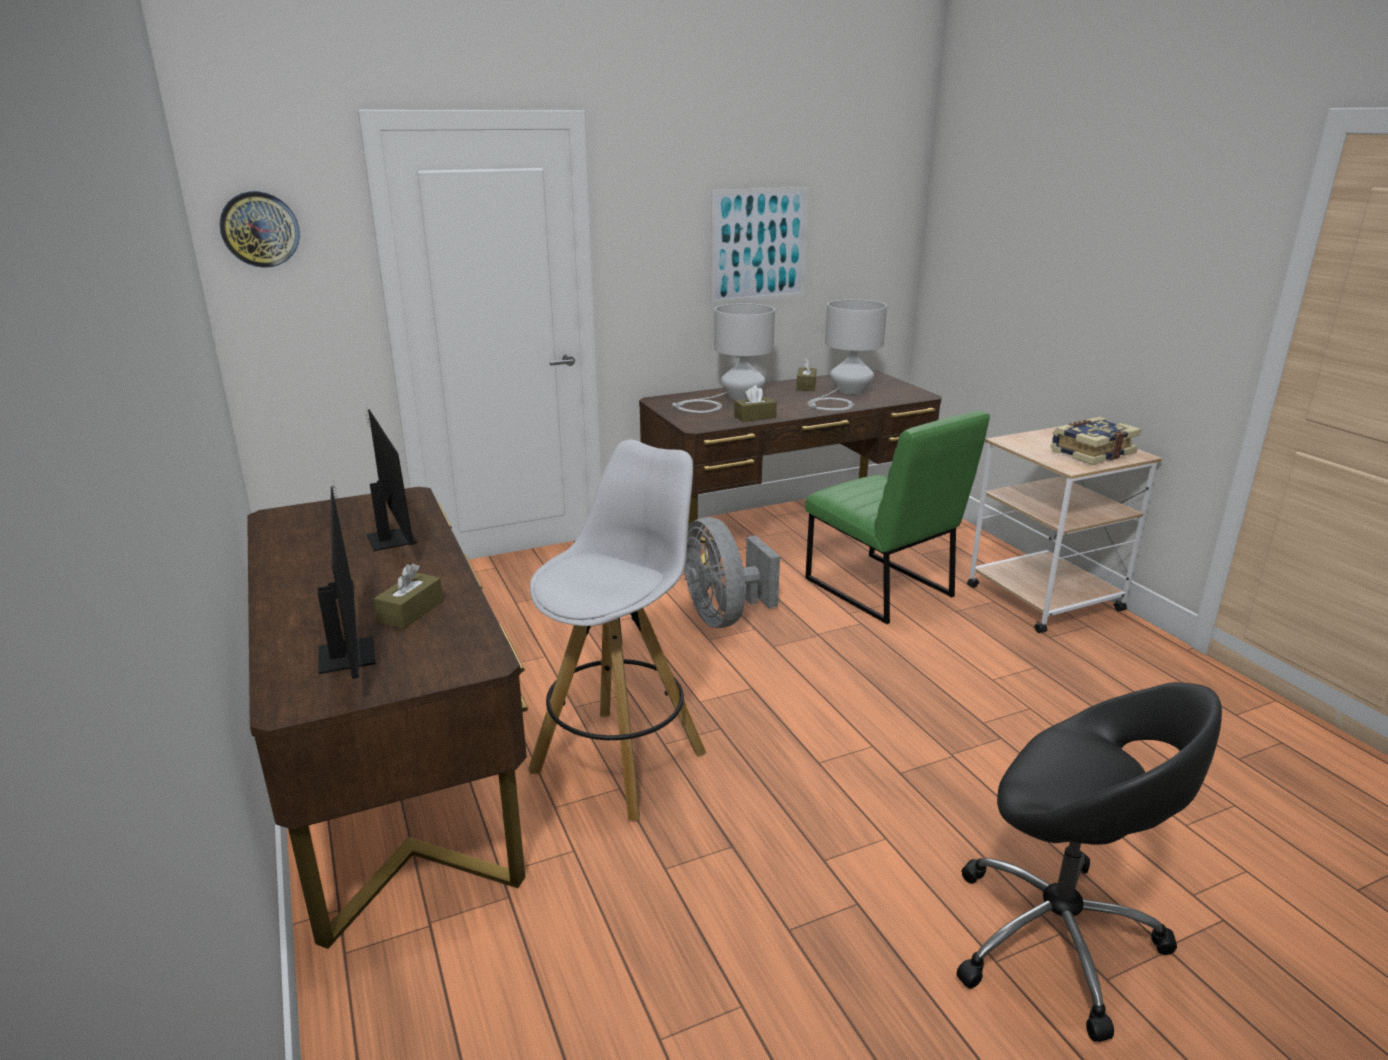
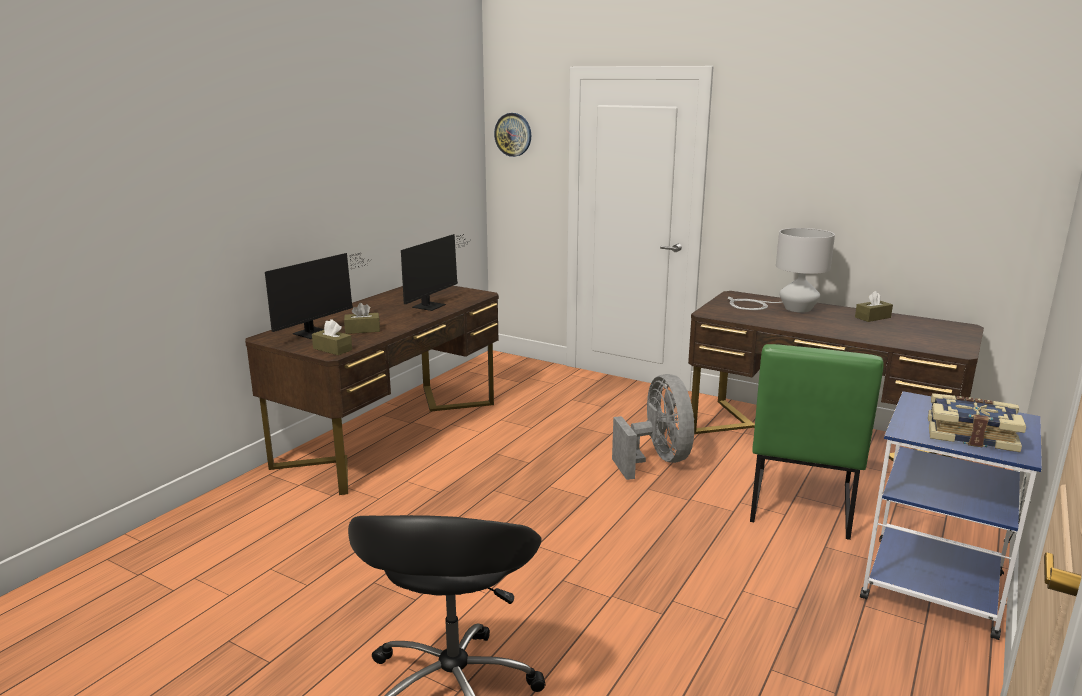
camera: 55 degrees right, 5 degrees down
white stool [528,440,706,821] -> none
grey fan [683,517,780,628] -> grey fan turned 135 degrees clockwise [612,374,694,480]
picture [710,187,809,304] -> none
brown tissue box [734,385,777,422] -> brown tissue box moved to [312,319,352,355]
white table lamp [808,299,887,411] -> none
beige cart [967,426,1162,633] -> blue cart [860,391,1042,640]

